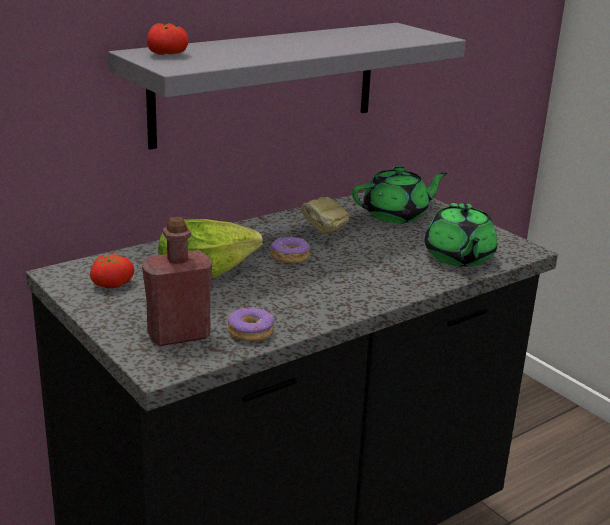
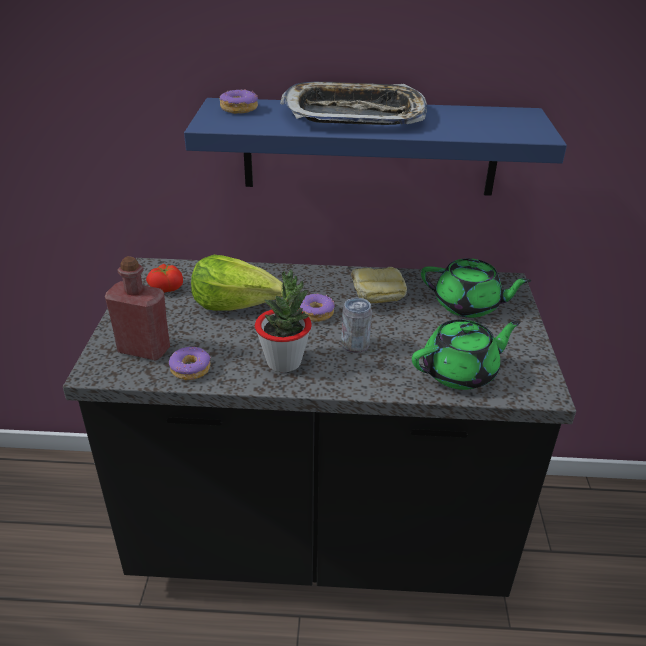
camera: 40 degrees right, 10 degrees up
grey shelf [108,23,466,150] -> blue shelf [184,98,567,196]
tomato [147,23,188,55] -> donut [220,89,258,114]
green teapot [425,203,497,267] -> green teapot turned 150 degrees counterclockwise [412,319,521,390]
none -> potted plant [255,270,312,372]
none -> tray [280,81,427,125]
none -> can [341,298,372,353]

